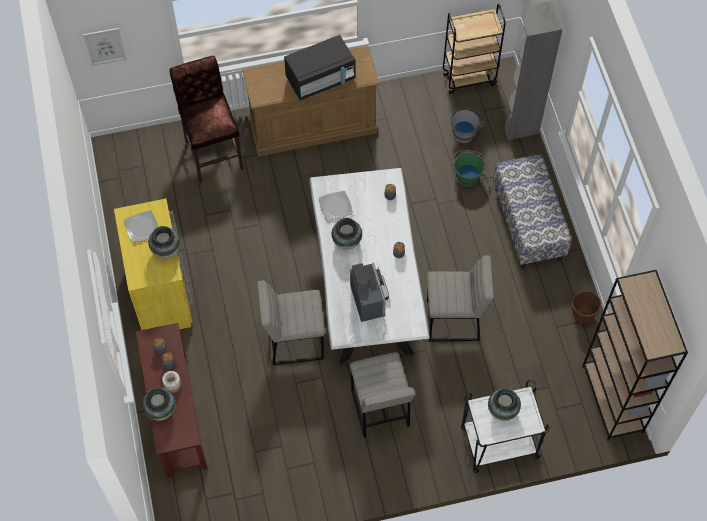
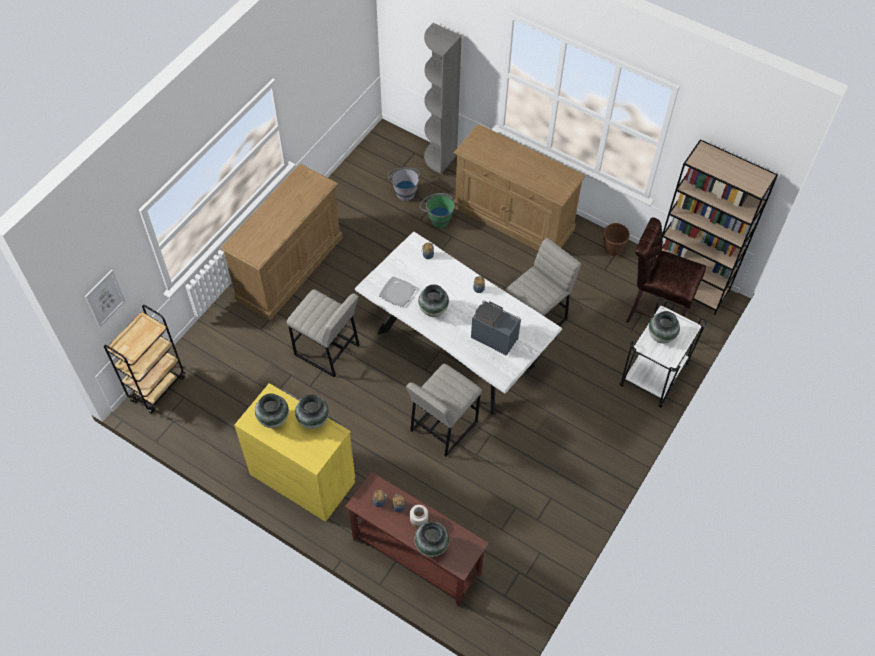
camera: 45 degrees left, 5 degrees down
plate [124,210,158,242] -> vase [255,393,289,428]
brown stool [170,56,243,183] -> brown stool moved to [626,217,706,323]
black microwave [284,35,355,100] -> none
grey chair [350,352,415,438] -> grey chair moved to [287,289,360,378]
brown cart [443,4,506,94] -> brown cart moved to [104,305,185,414]
bench [493,155,571,269] -> brown cabinet [454,124,586,251]

